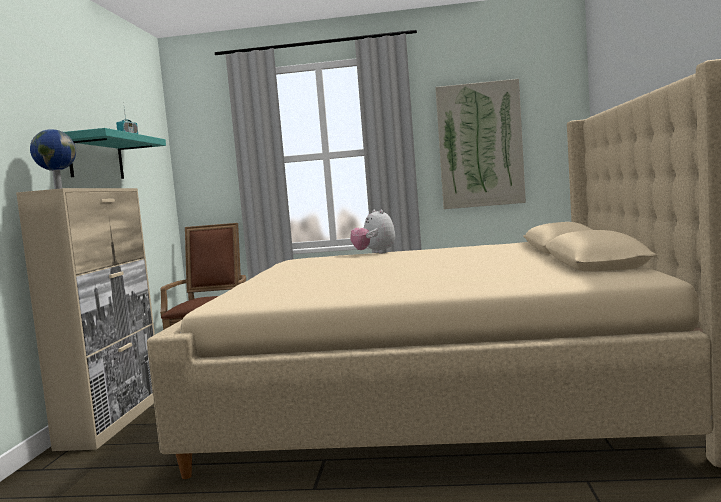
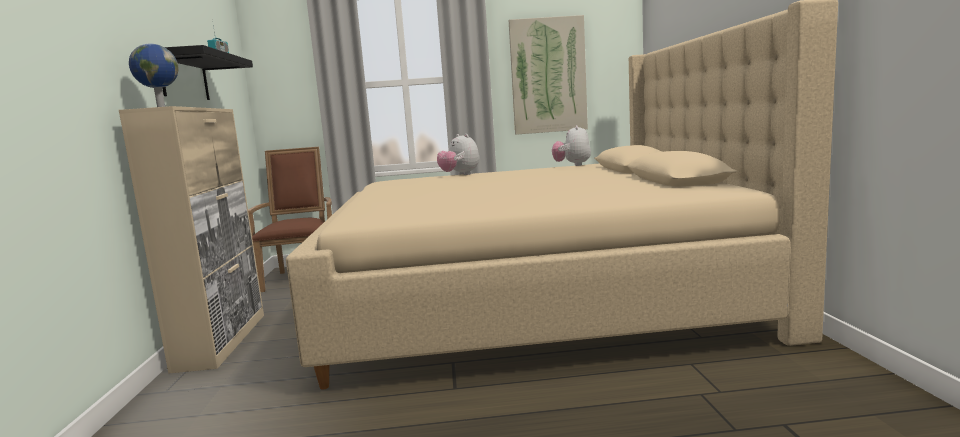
camera: 10 degrees left, 5 degrees up
turquoise shelf [64,128,166,179] -> black shelf [162,45,253,100]
none -> plush toy [552,125,591,166]

